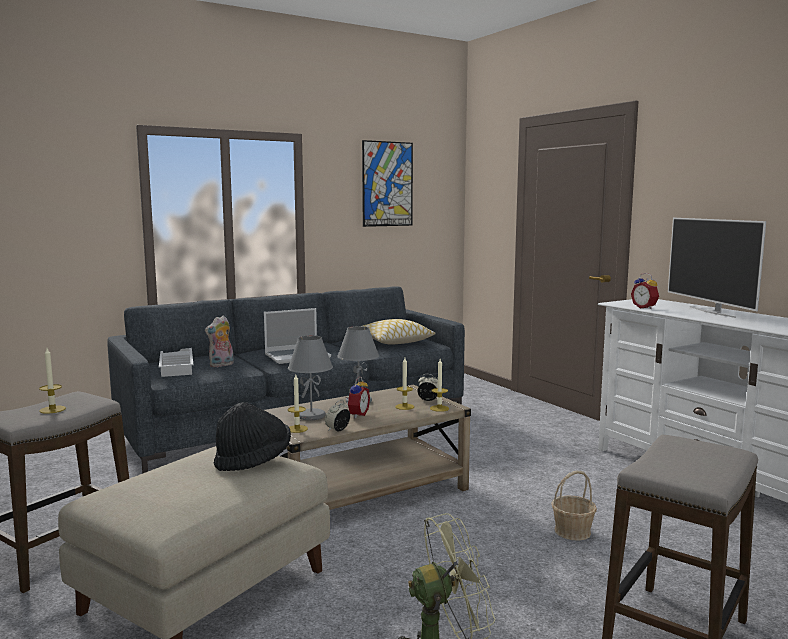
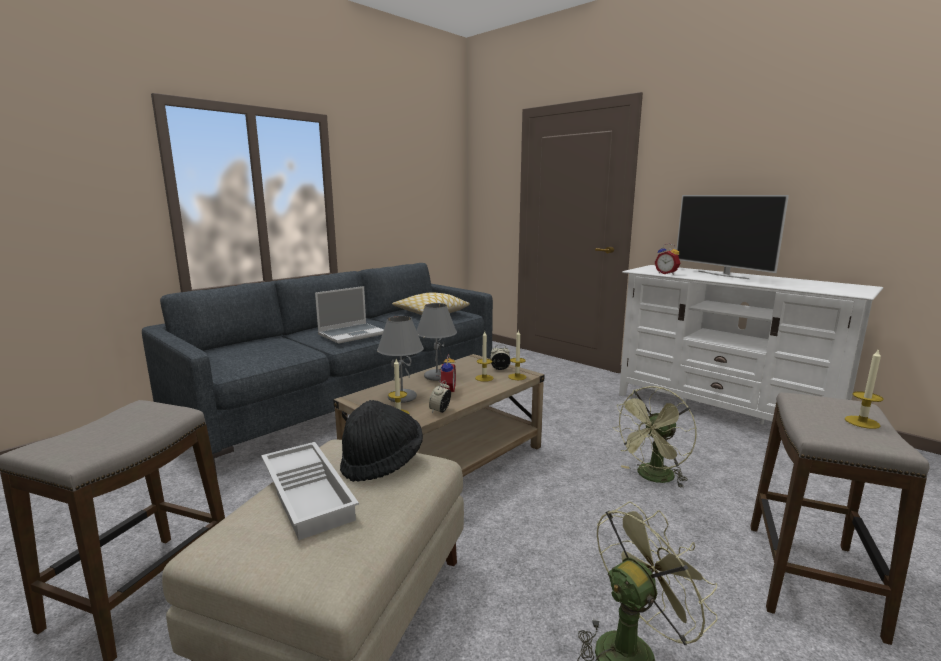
camera: 15 degrees left, 5 degrees up
candle [39,348,66,414] -> candle moved to [845,348,884,429]
white tray [159,348,193,377] -> white tray moved to [261,442,359,540]
plush toy [205,316,234,367] -> none
picture [362,140,413,227] -> none
basket [551,471,597,541] -> green fan [612,386,697,488]

